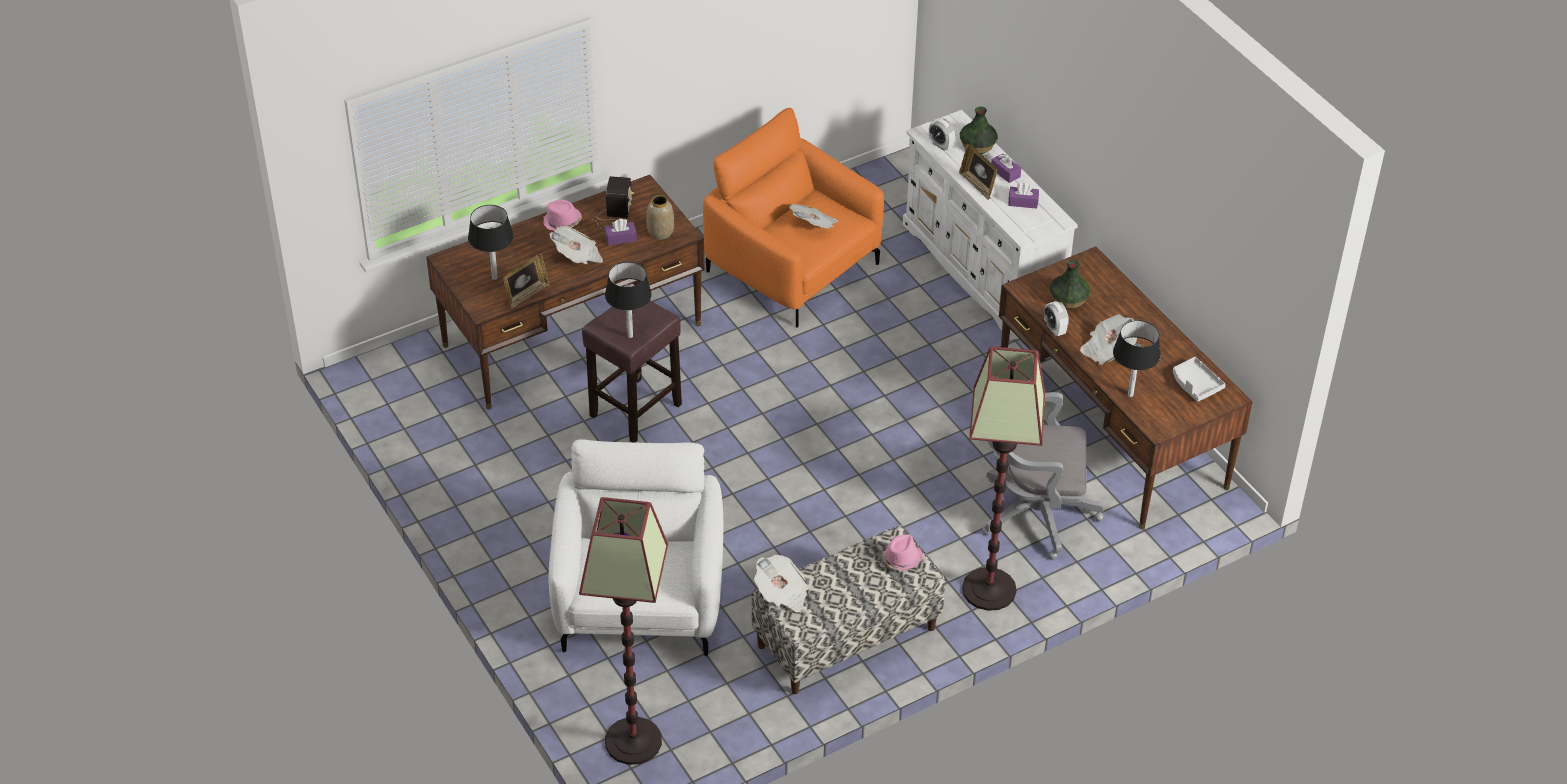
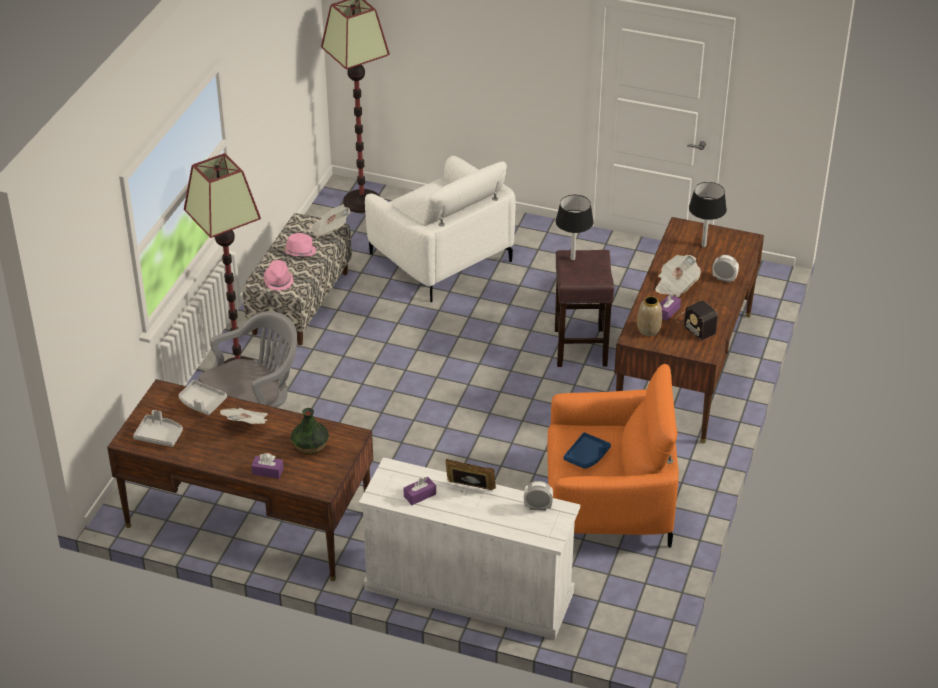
camera: 140 degrees right, 5 degrees down
picture frame [503,253,550,308] -> none
pink hat [543,200,582,231] -> pink hat moved to [283,233,316,257]
newspaper [789,204,839,229] -> blue tray [563,432,611,469]
vase [960,107,998,154] -> none
purple tissue box [991,153,1021,183] -> purple tissue box moved to [251,453,284,479]
alarm clock [1044,301,1069,336] -> alarm clock moved to [712,255,739,283]
black table lamp [1113,320,1161,397] -> grey tray [178,380,227,415]

